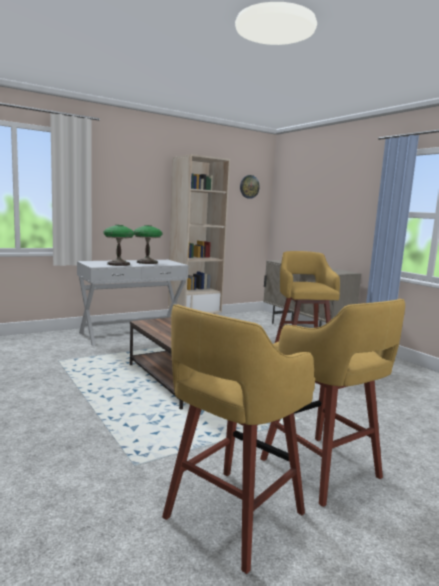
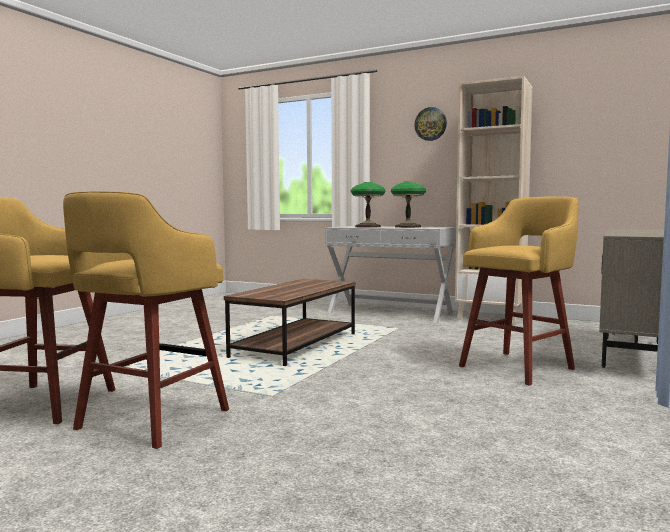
camera: 60 degrees right, 5 degrees down
wall clock [240,175,260,199] -> wall clock moved to [414,107,447,141]

